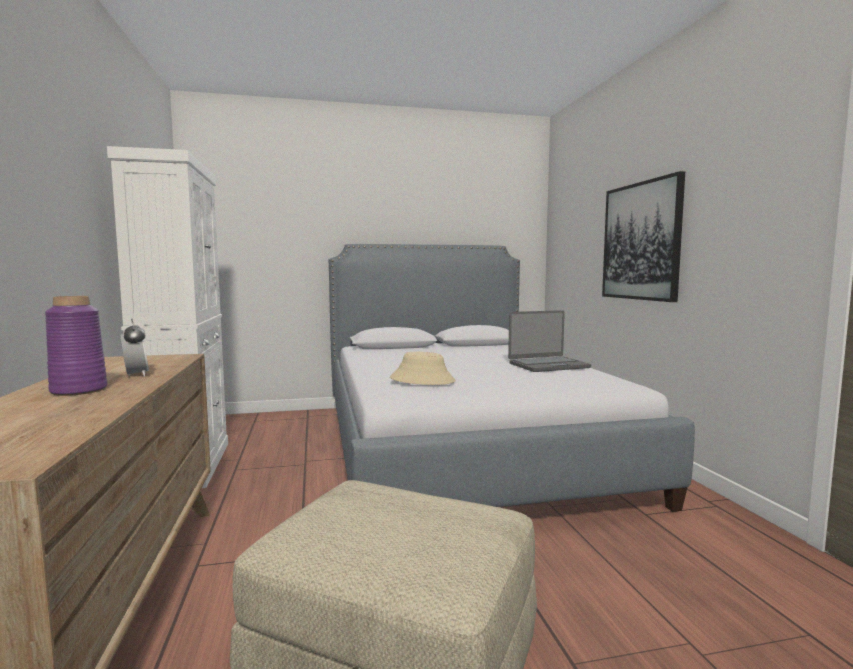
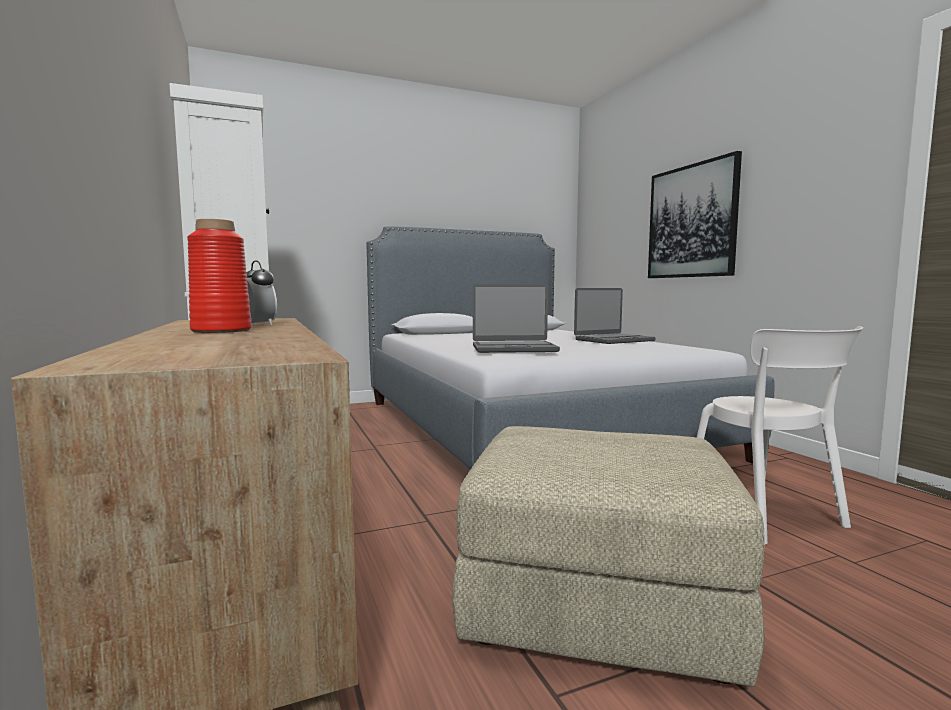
camera: 10 degrees left, 0 degrees up
purple vase [45,296,107,396] -> red vase [187,219,252,333]
beige hat [390,352,456,385] -> laptop [473,284,560,353]
none -> white chair [697,326,863,545]

